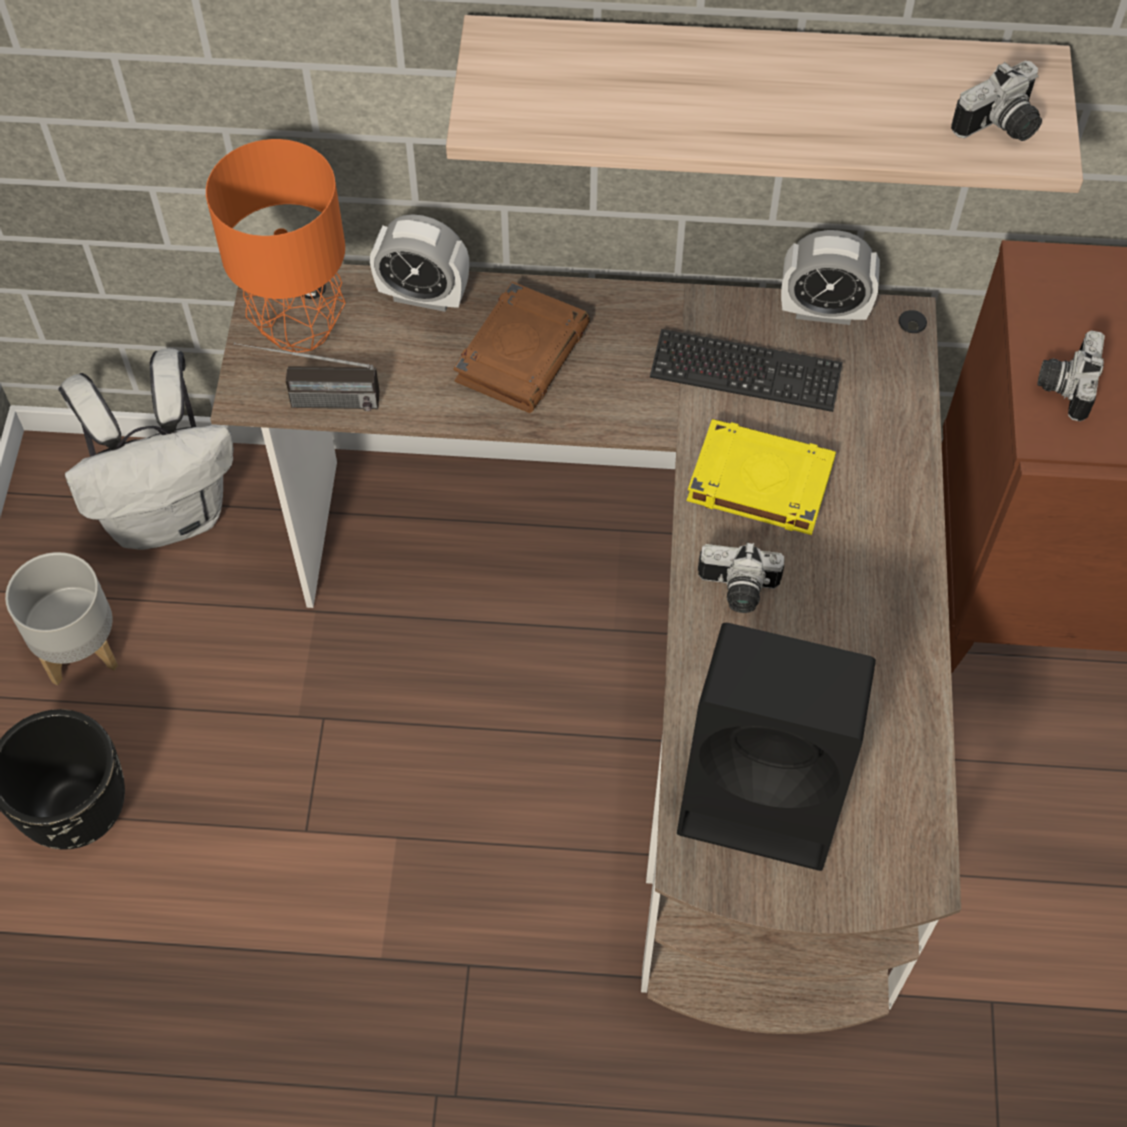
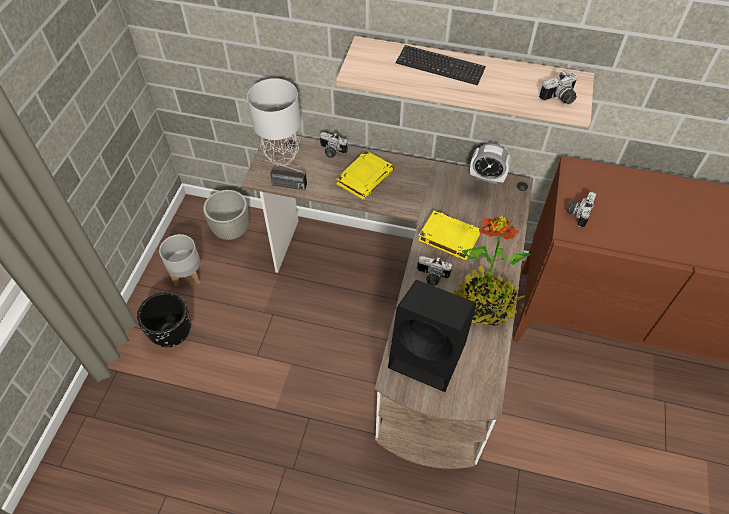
camera: 10 degrees right, 5 degrees down
white backpack [59,348,234,550] -> grey planter [203,190,249,240]
orange table lamp [206,139,345,353] -> grey table lamp [247,78,301,166]
alarm clock [370,214,469,312] -> camera [320,132,348,158]
brown book [453,282,590,413] -> yellow book [336,151,394,199]
keyboard [650,329,843,412] -> keyboard moved to [396,45,486,85]
none -> potted plant [453,216,530,326]

